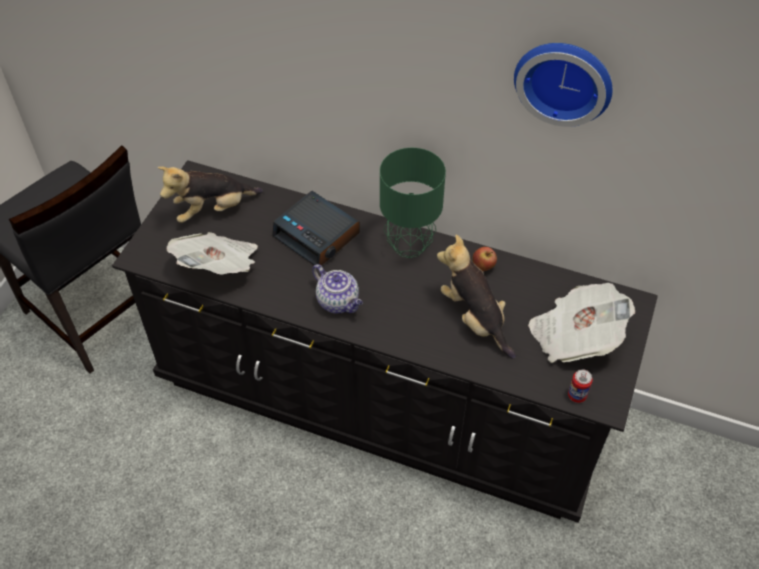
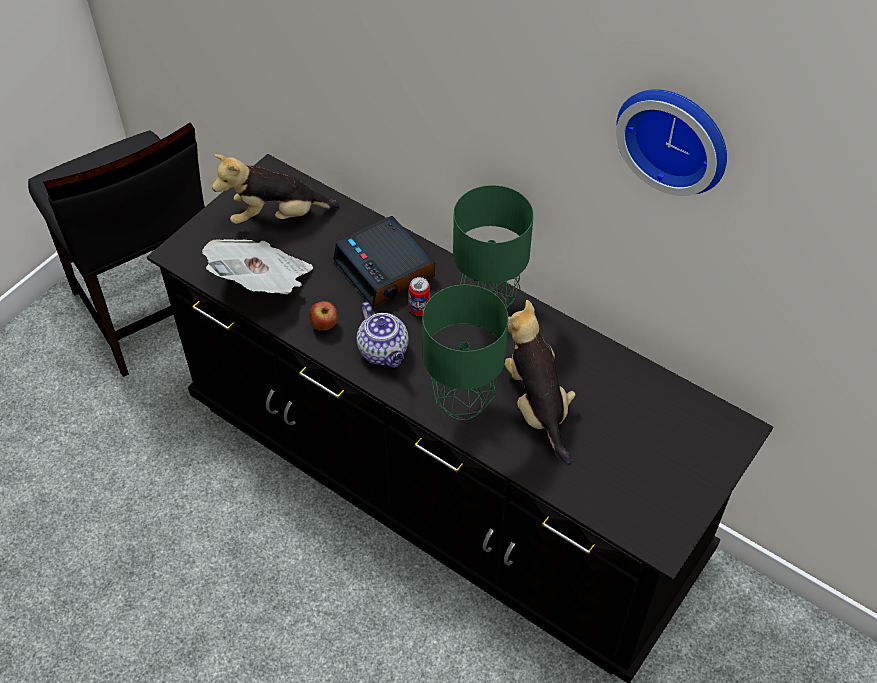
camera: 15 degrees right, 0 degrees up
apple [472,247,497,271] -> apple moved to [309,301,338,331]
newspaper [528,283,635,363] -> none
can [568,369,593,403] -> can moved to [409,277,430,316]
none -> green table lamp [422,285,508,420]

